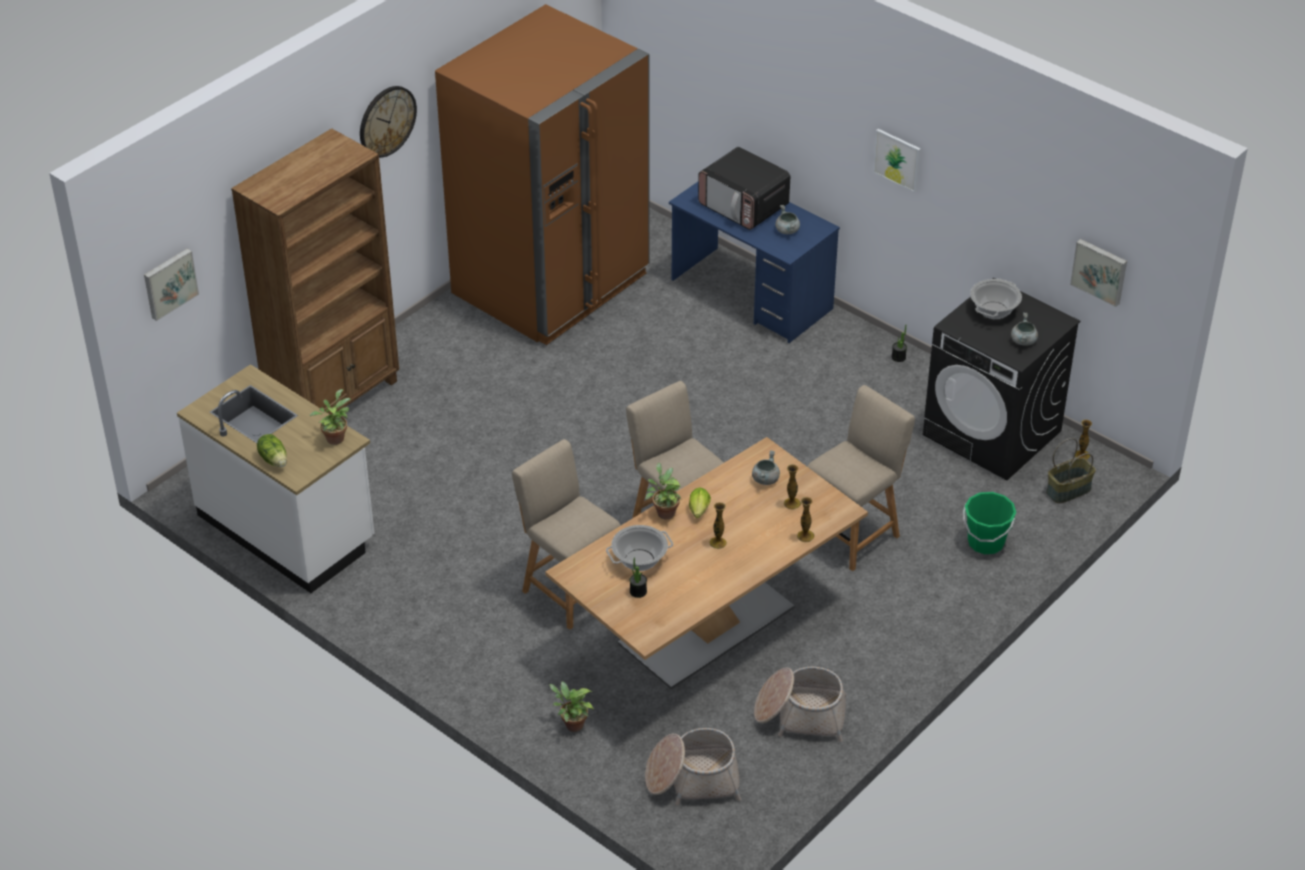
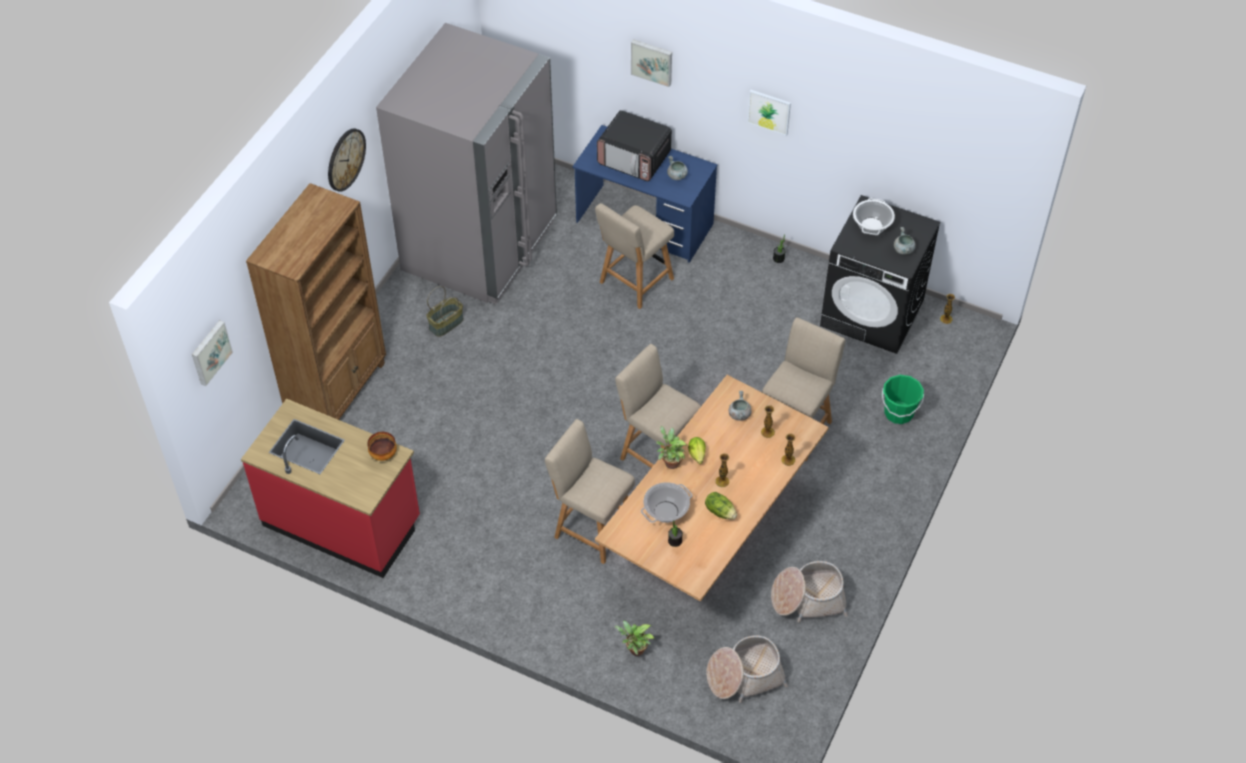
camera: 15 degrees left, 10 degrees up
white counter [177,364,374,593] -> red counter [241,399,420,578]
lettuce [257,434,287,467] -> lettuce moved to [705,492,737,520]
potted plant [310,389,351,445] -> bowl [367,432,397,461]
brown fridge [435,4,650,345] -> grey fridge [376,23,557,304]
basket [1046,438,1096,503] -> basket moved to [426,286,464,337]
picture [1070,239,1127,307] -> picture moved to [631,39,672,87]
none -> beige chair [595,203,674,309]

